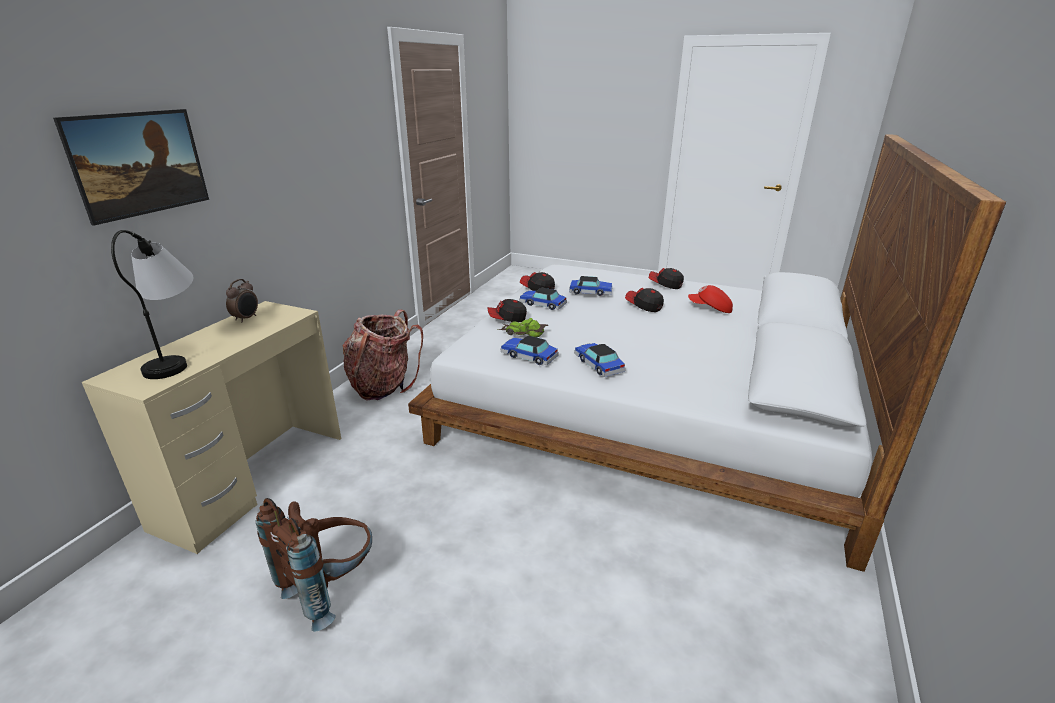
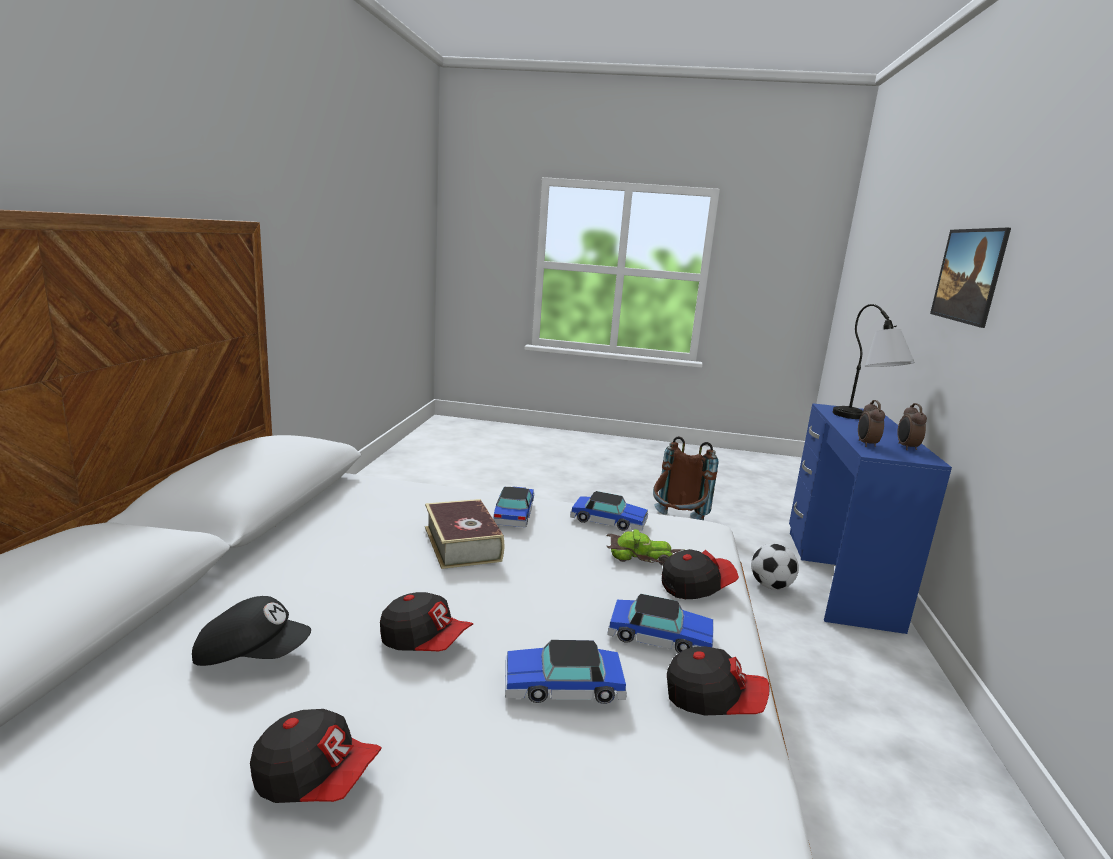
camera: 165 degrees right, 10 degrees down
beige desk [82,301,341,554] -> blue desk [789,403,952,634]
backpack [343,310,423,401] -> none
toy car [574,343,626,377] -> toy car turned 135 degrees counterclockwise [493,486,534,527]
red cap [688,285,733,313] -> black cap [192,596,311,666]
none -> book [425,499,504,569]
none -> football [751,544,799,590]
none -> alarm clock [858,400,885,447]

